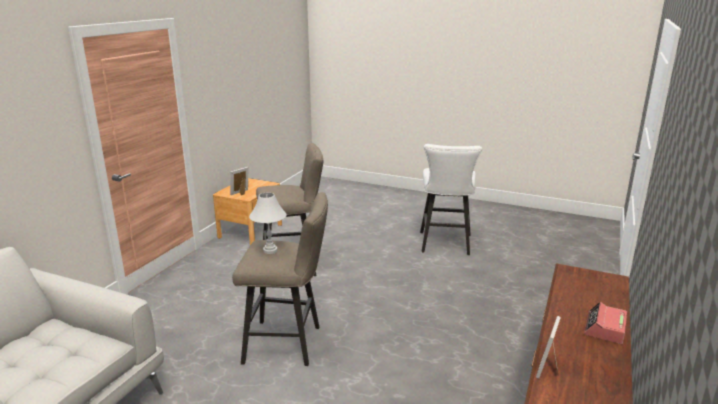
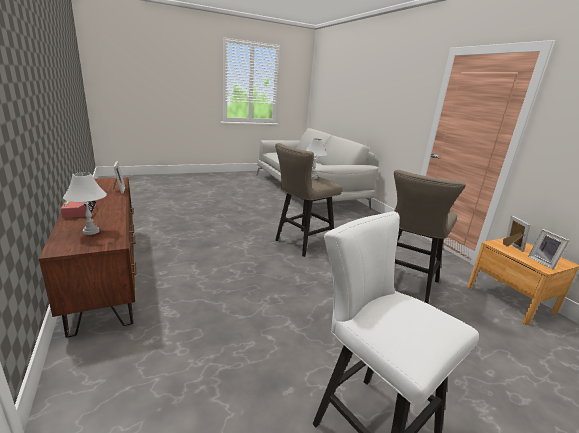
camera: 130 degrees right, 0 degrees up
none -> white table lamp [63,172,107,235]
none -> picture frame [528,229,570,270]

